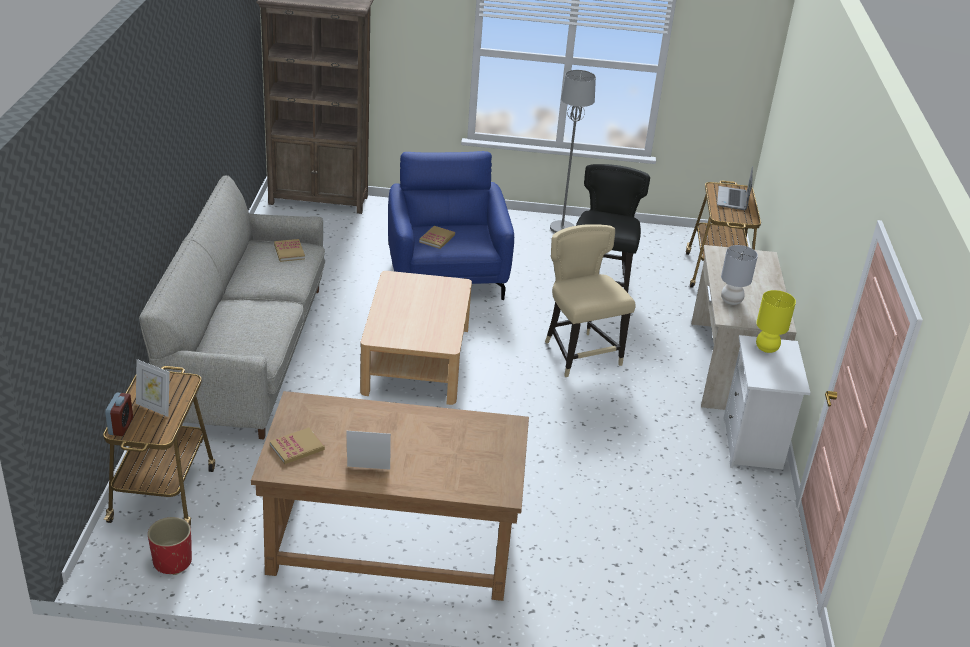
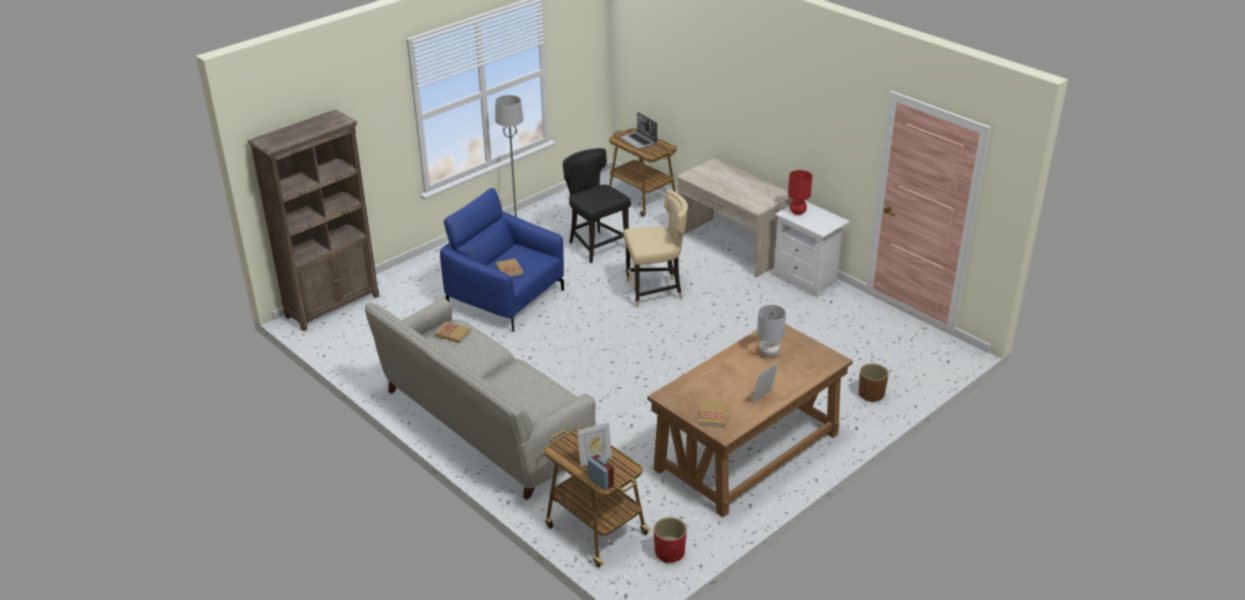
camera: 45 degrees left, 0 degrees up
beige coffee table [360,271,472,405] -> none
beige chair [545,224,635,377] -> beige chair turned 150 degrees clockwise [623,189,688,308]
grey table lamp [721,245,758,305] -> grey table lamp moved to [757,305,786,357]
yellow table lamp [756,290,796,353] -> red table lamp [788,170,812,215]
none -> brown planter [859,363,889,403]

